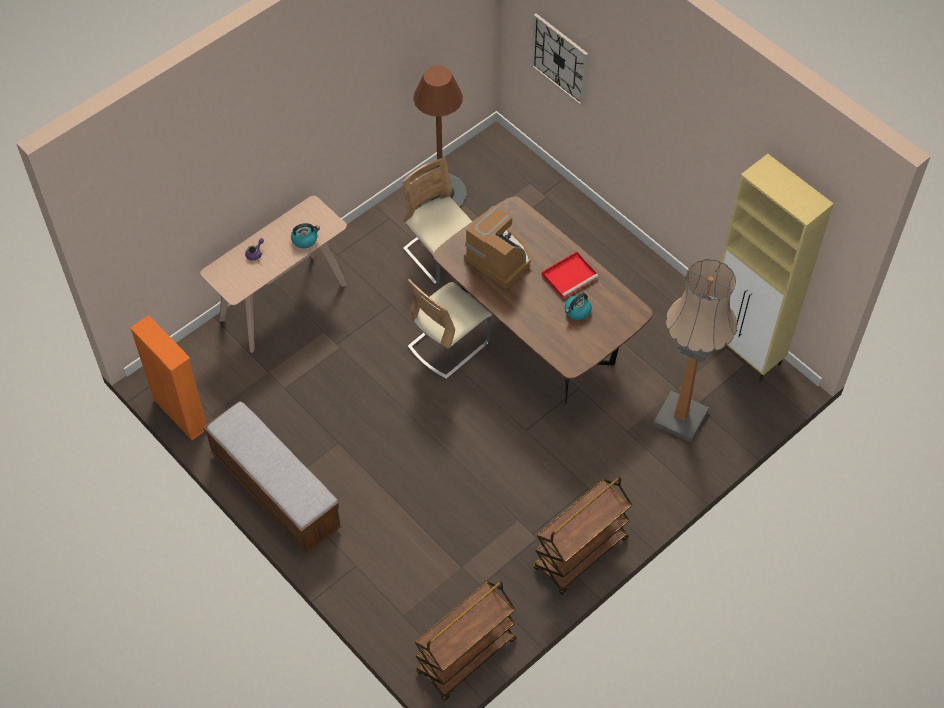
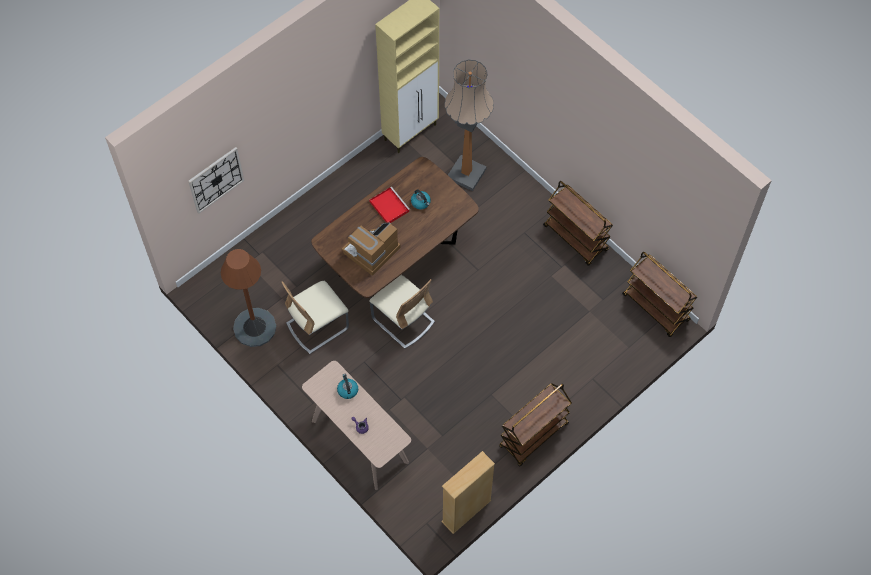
camera: 90 degrees left, 5 degrees up
orange bookcase [130,315,207,440] -> beige bookcase [441,451,495,534]
bench [203,401,342,554] -> brown cart [499,383,572,467]

